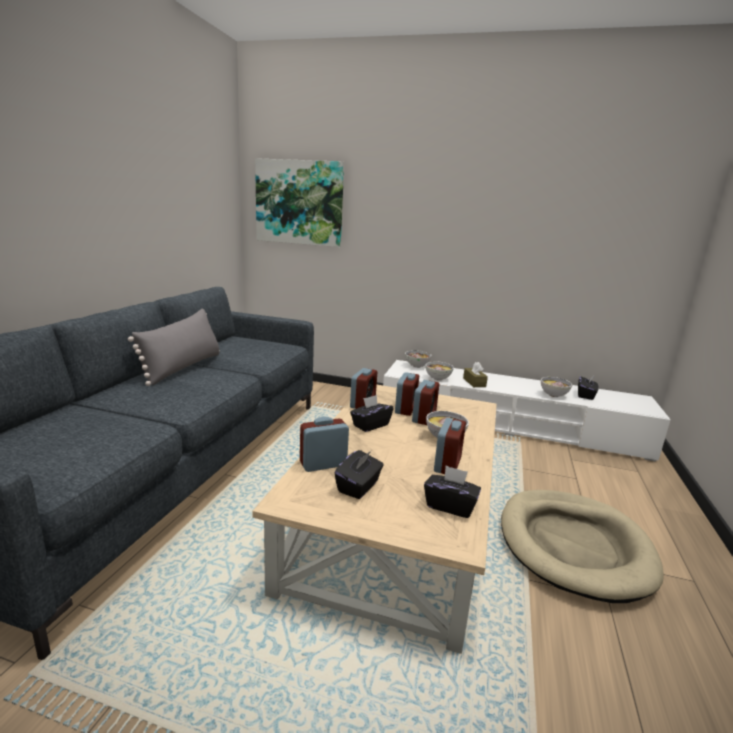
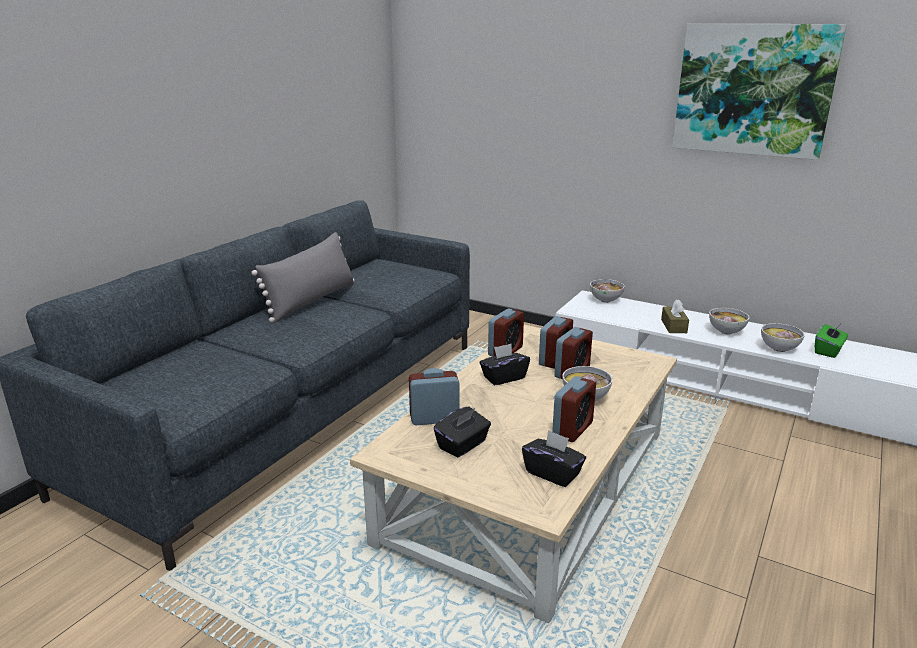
camera: 15 degrees right, 5 degrees up
picture [255,158,344,247] -> picture moved to [672,24,847,160]
bowl [425,362,454,381] -> bowl moved to [709,308,750,334]
beige dog bed [501,490,664,603] -> none
black tissue box [578,375,599,400] -> green tissue box [815,324,848,358]

